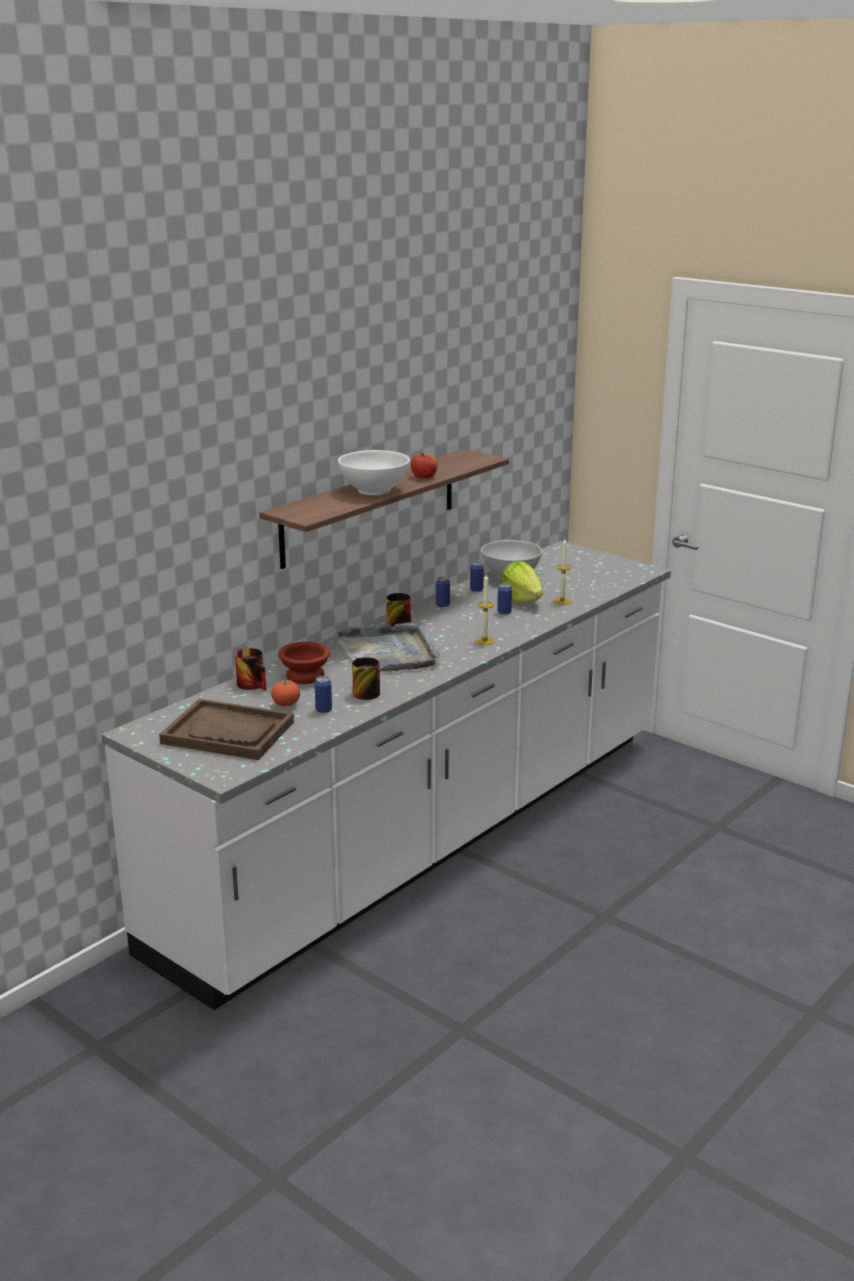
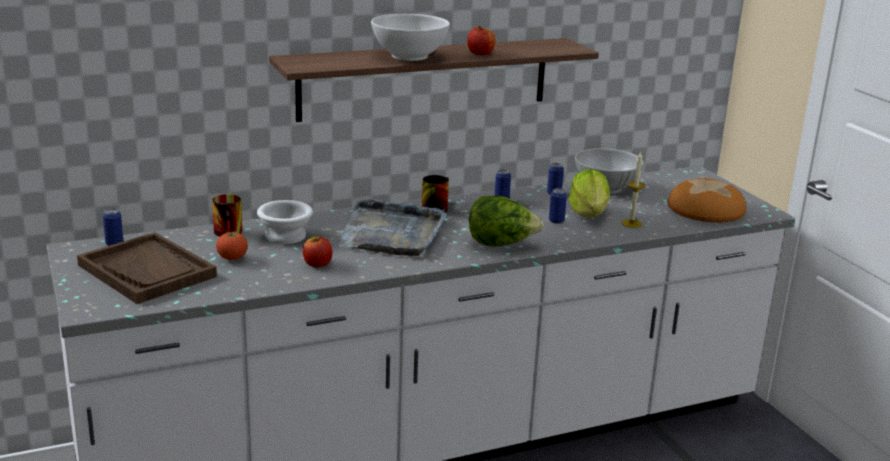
camera: 25 degrees right, 0 degrees up
brown bowl [278,642,330,684] -> white bowl [257,200,313,244]
can [315,676,332,713] -> can moved to [103,208,123,246]
mug [352,657,380,700] -> apple [303,236,332,268]
candle [475,574,495,645] -> lettuce [469,196,544,247]
none -> bread [668,178,746,222]

